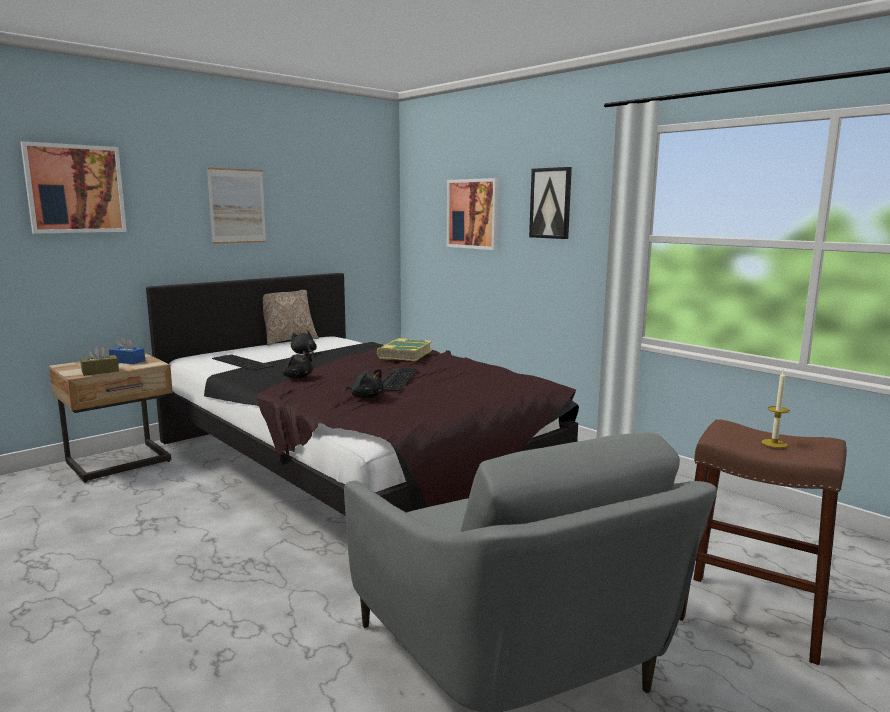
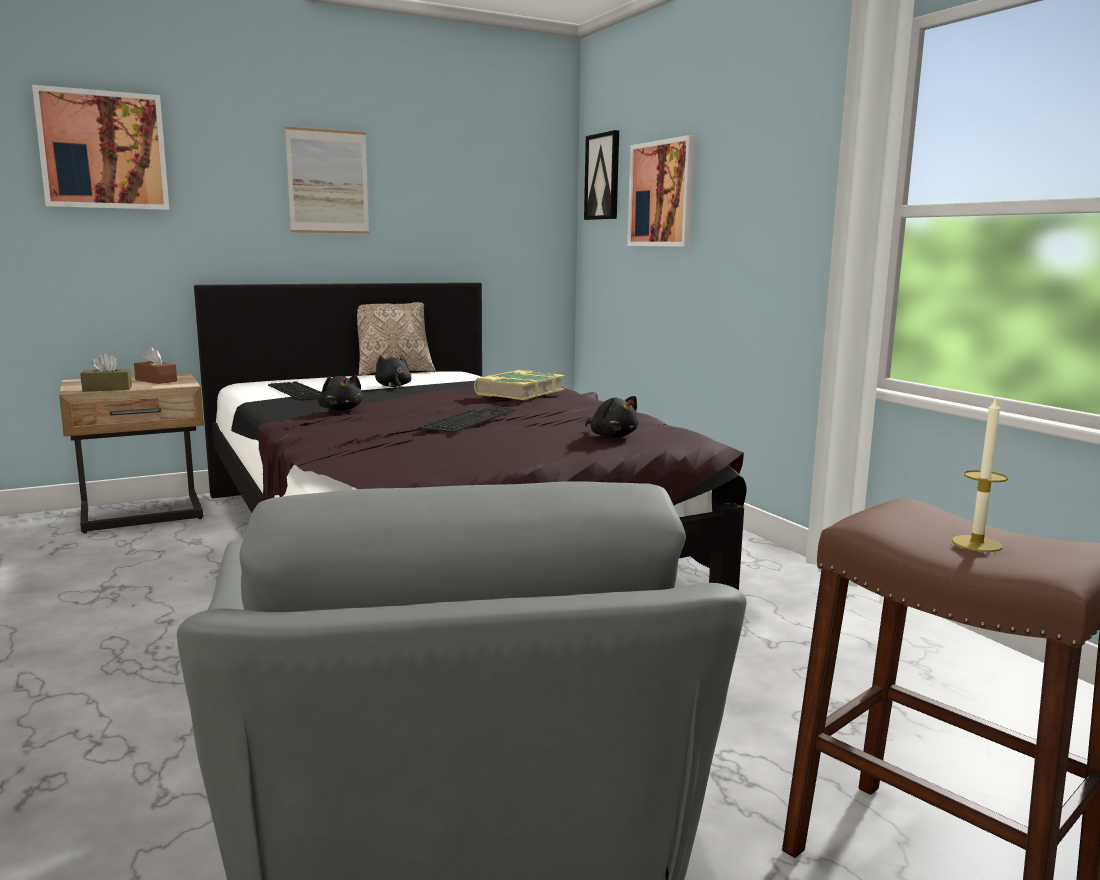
camera: 15 degrees right, 0 degrees up
blue tissue box [109,337,145,364] -> brown tissue box [134,347,177,384]
black plush toy [346,369,384,398] -> black plush toy moved to [585,396,639,438]
picture [529,167,572,239] -> picture moved to [584,130,619,220]

